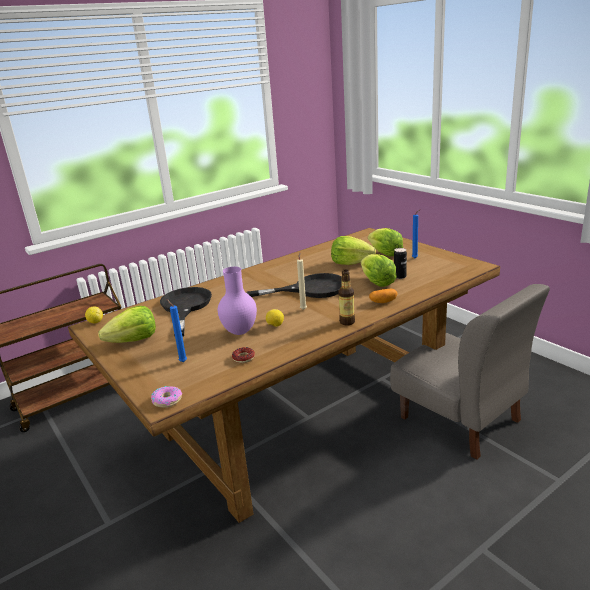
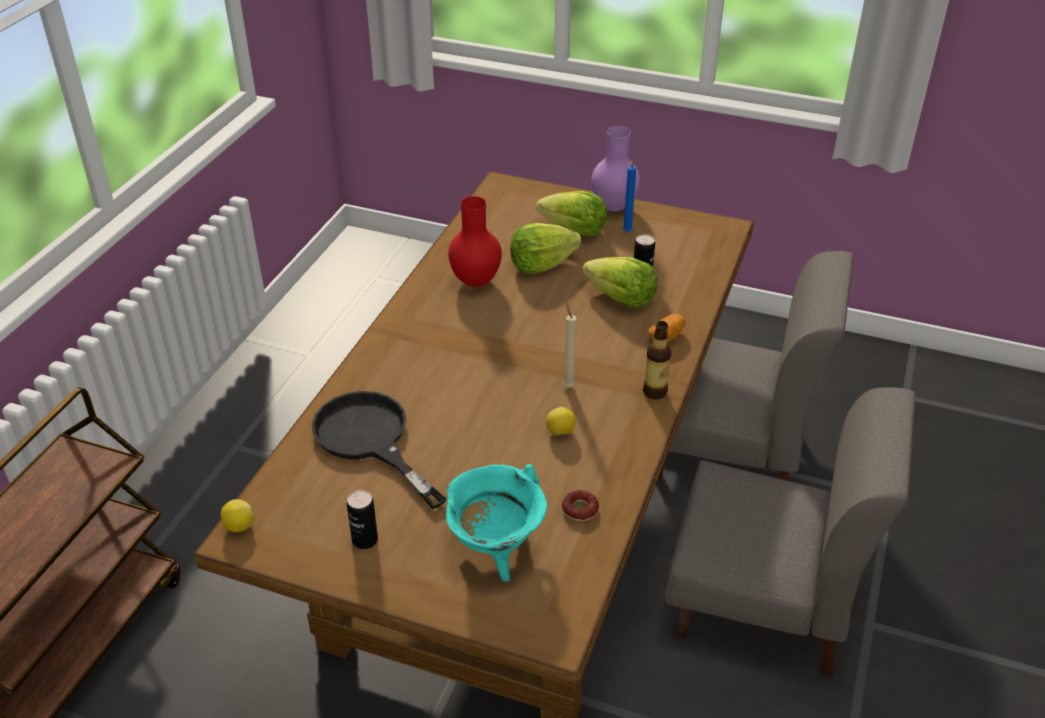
camera: 35 degrees left, 15 degrees up
lettuce [98,306,156,343] -> can [347,490,378,549]
donut [151,386,182,408] -> none
blue candle [167,299,187,362] -> turquoise cooking pot [446,464,547,582]
purple vase [218,266,257,335] -> purple vase moved to [591,126,640,211]
black frying pan [246,273,342,298] -> none
none -> red vase [448,196,502,287]
none -> grey chair [665,387,916,675]

